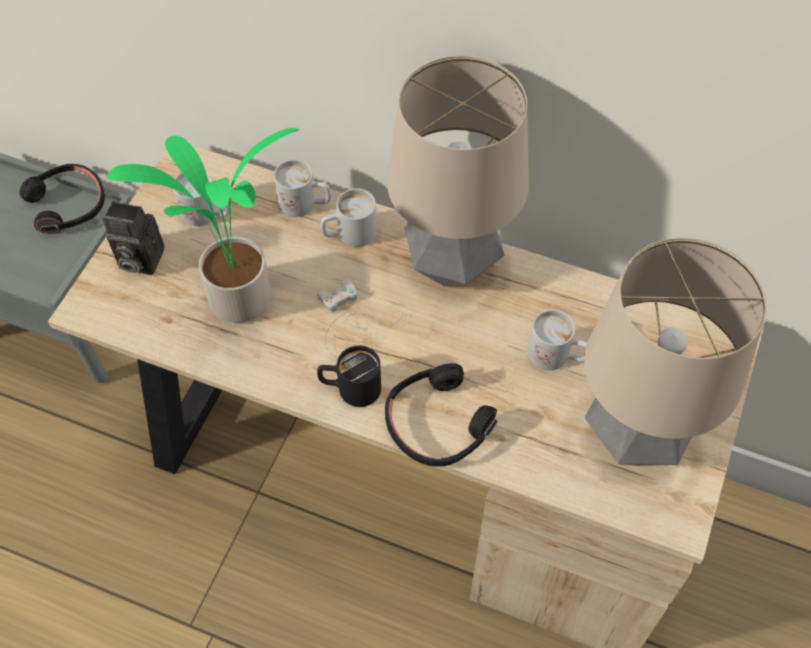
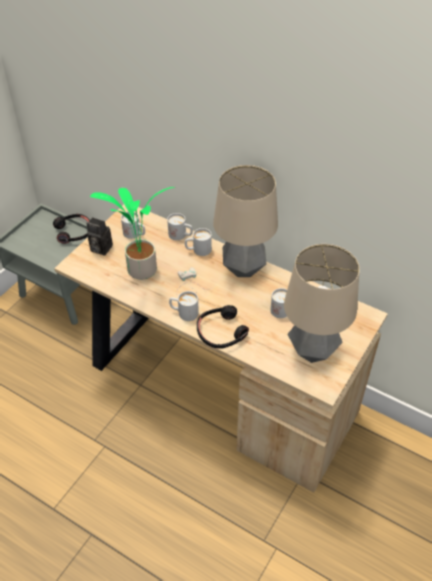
camera: 10 degrees right, 10 degrees down
black mug [317,346,381,407] -> white mug [169,291,199,321]

